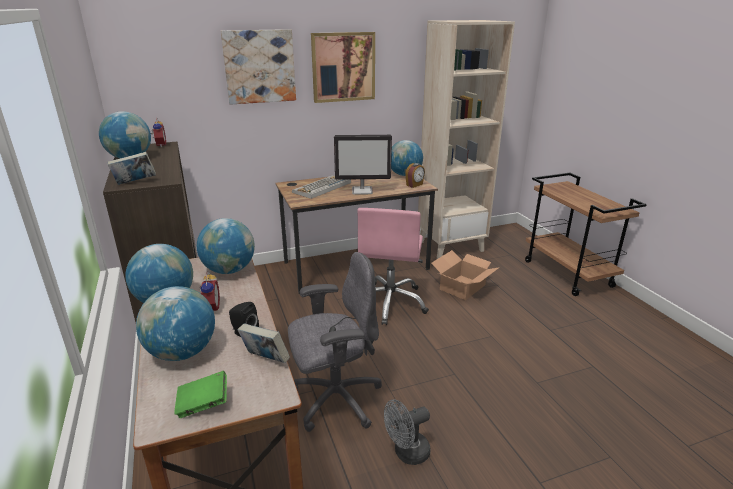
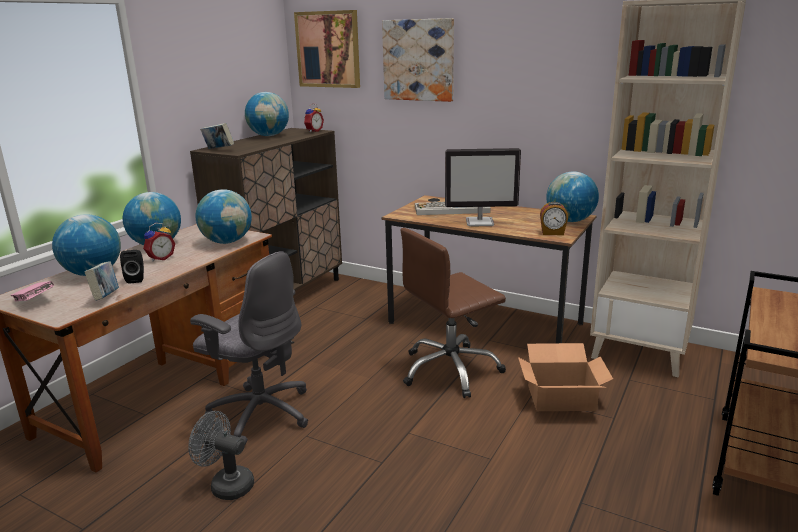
camera: 50 degrees right, 5 degrees down
green book [174,371,227,418] -> pink book [11,281,54,301]
picture [311,32,375,103] -> picture moved to [294,10,360,88]
monitor [334,135,392,195] -> monitor turned 45 degrees counterclockwise [445,148,521,226]
pink office chair [357,208,429,325] -> brown office chair [401,228,506,398]

